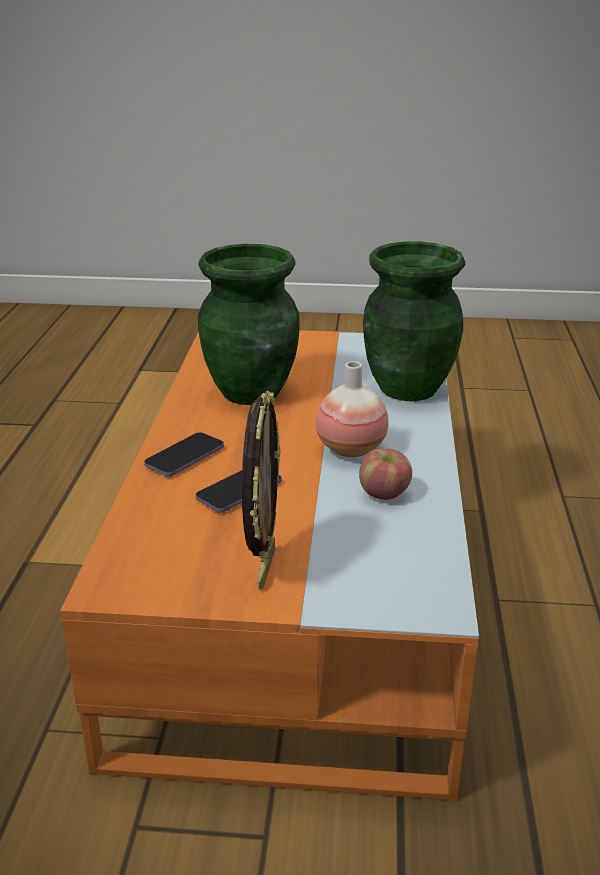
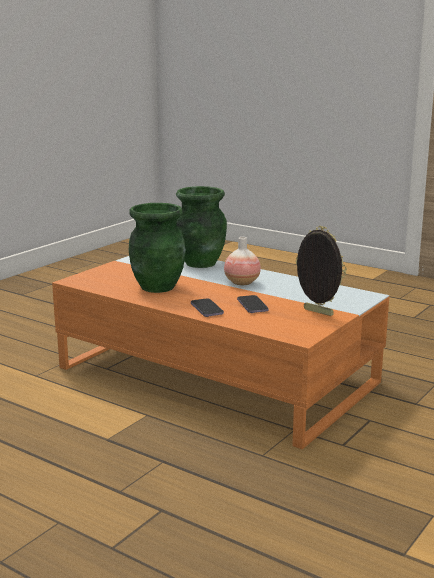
camera: 60 degrees left, 10 degrees down
apple [359,448,412,500] -> none

